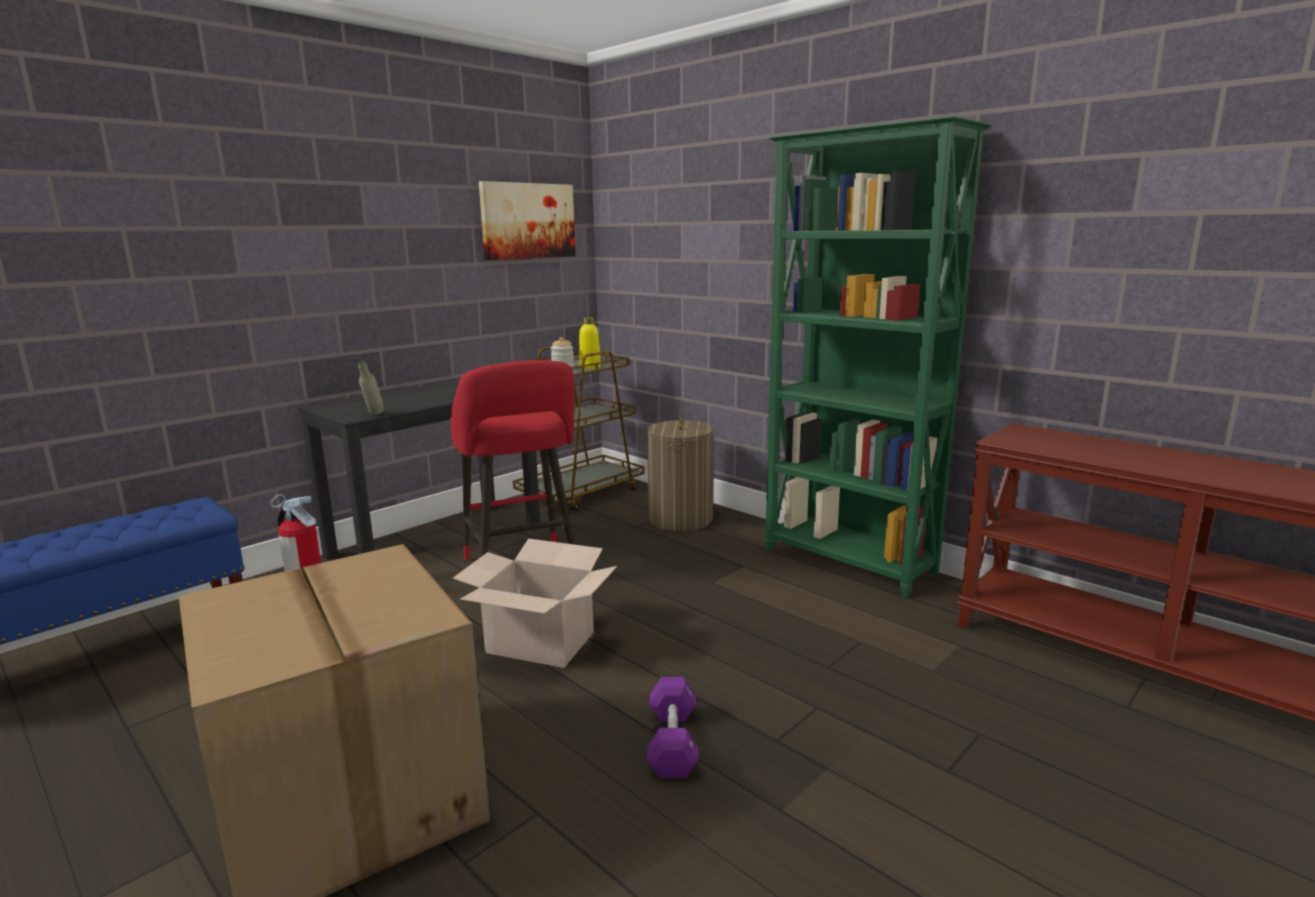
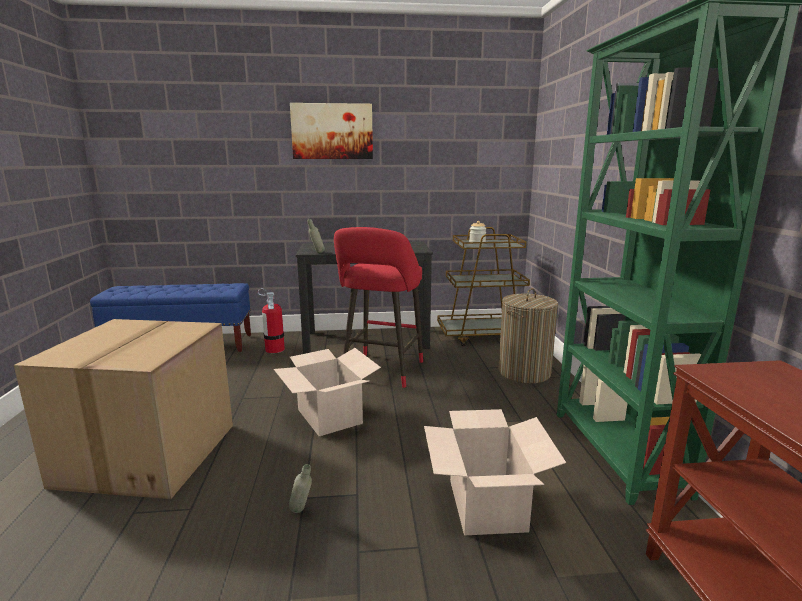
camera: 40 degrees right, 0 degrees up
picture [479,181,576,260] -> picture moved to [290,103,373,159]
yellow bottle [579,317,601,369] -> none
purple dumbbell [647,677,699,778] -> grey bottle [289,464,312,513]
none -> cardboard box [424,409,566,535]

